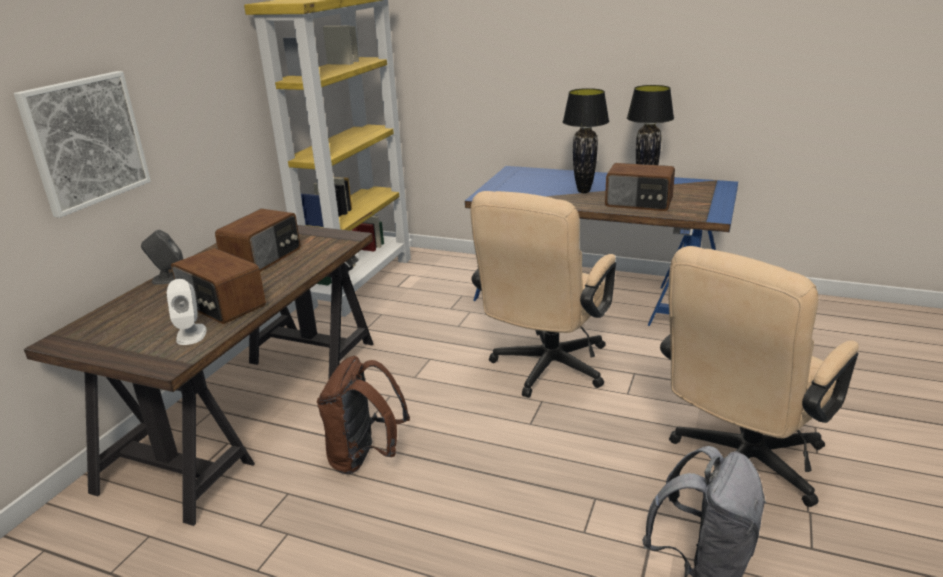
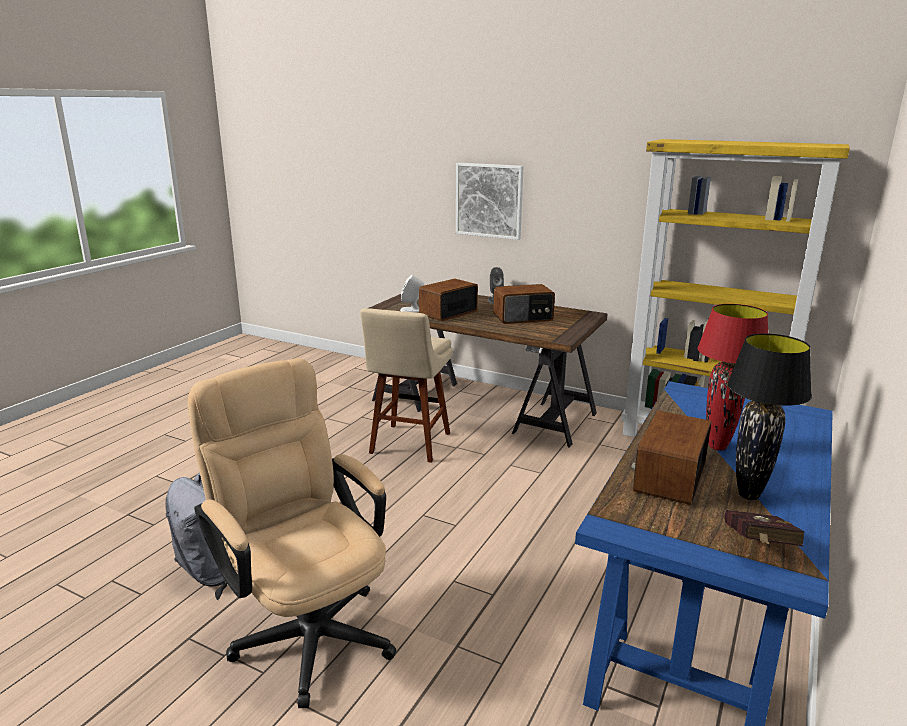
camera: 95 degrees right, 5 degrees down
radio [215,209,301,272] -> radio turned 45 degrees counterclockwise [493,284,555,324]
brown backpack [317,356,410,475] -> beige stool [360,308,453,463]
beige office chair [470,191,616,398] -> none
black table lamp [563,88,609,193] -> red table lamp [698,304,768,451]
none -> red book [724,510,805,546]

